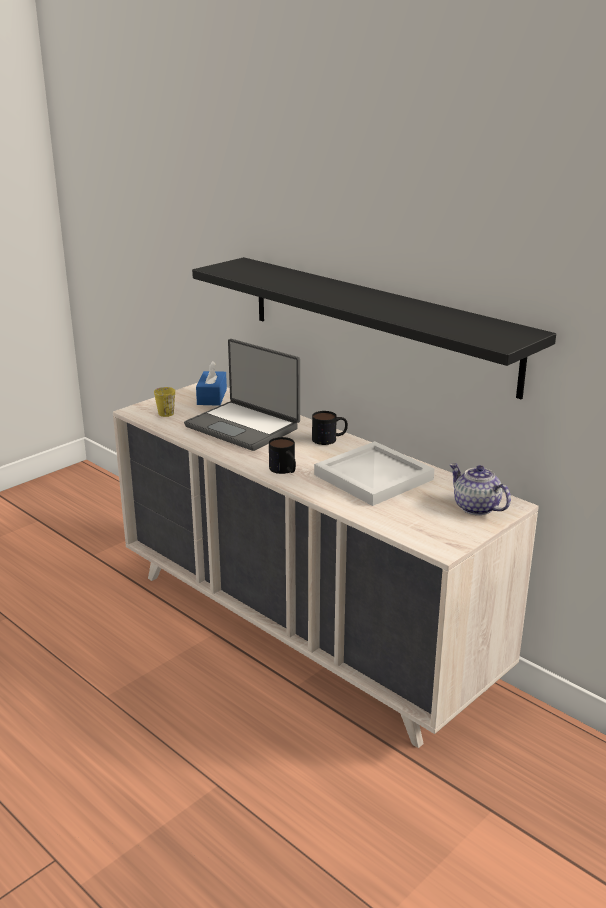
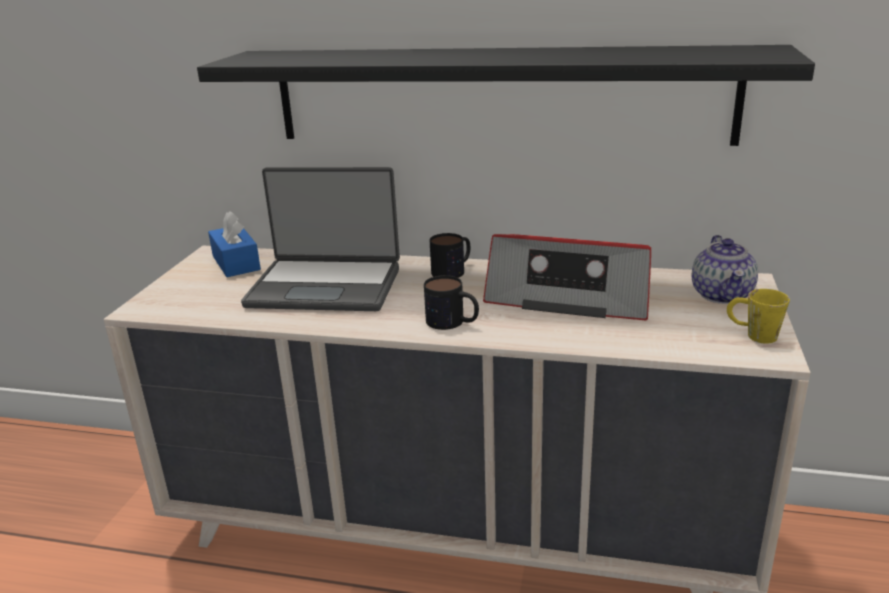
camera: 30 degrees left, 0 degrees up
yellow mug [154,387,175,417] -> yellow mug moved to [727,289,790,344]
white tray [314,441,434,506] -> radio [483,234,651,320]
teapot [449,463,511,515] -> teapot turned 105 degrees counterclockwise [692,235,758,304]

